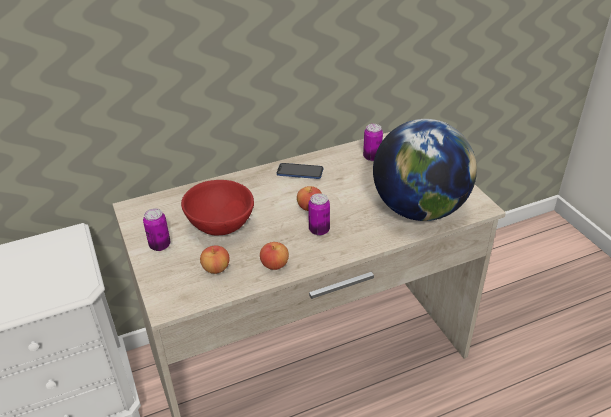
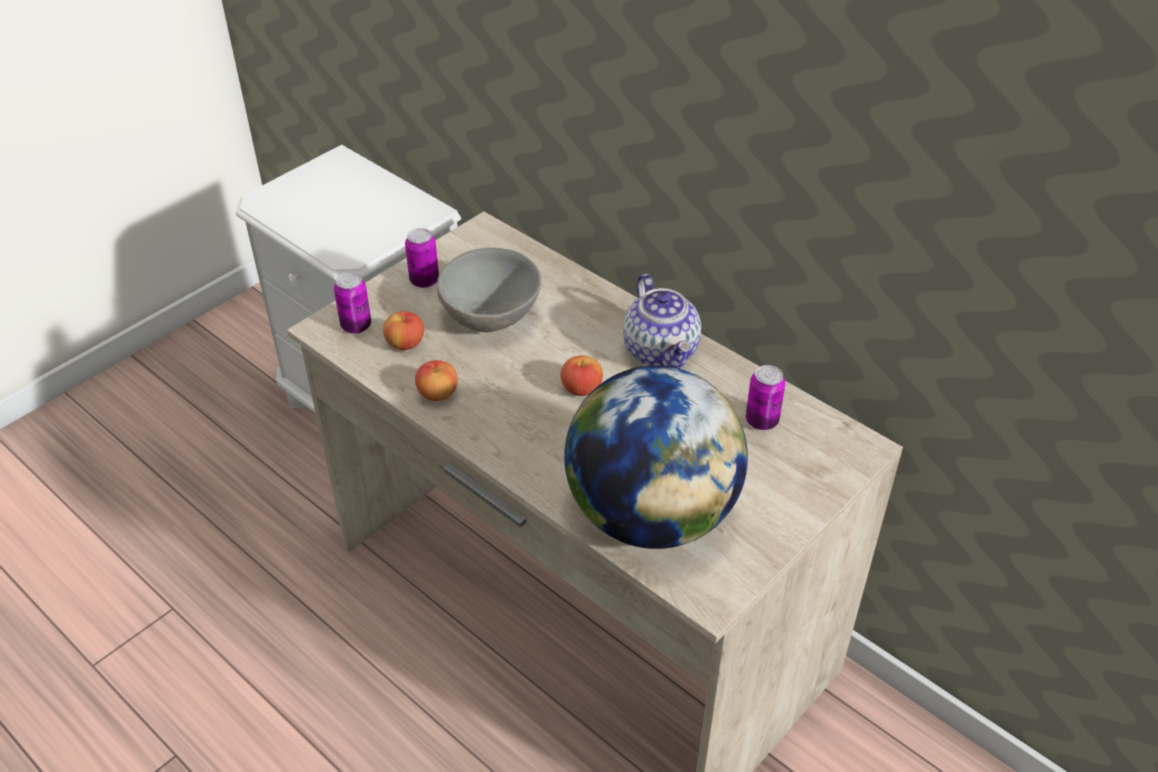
camera: 65 degrees right, 5 degrees up
red bowl [181,180,254,235] -> grey bowl [437,248,541,332]
phone [277,163,323,179] -> teapot [623,274,701,369]
can [308,193,330,235] -> can moved to [334,272,371,334]

